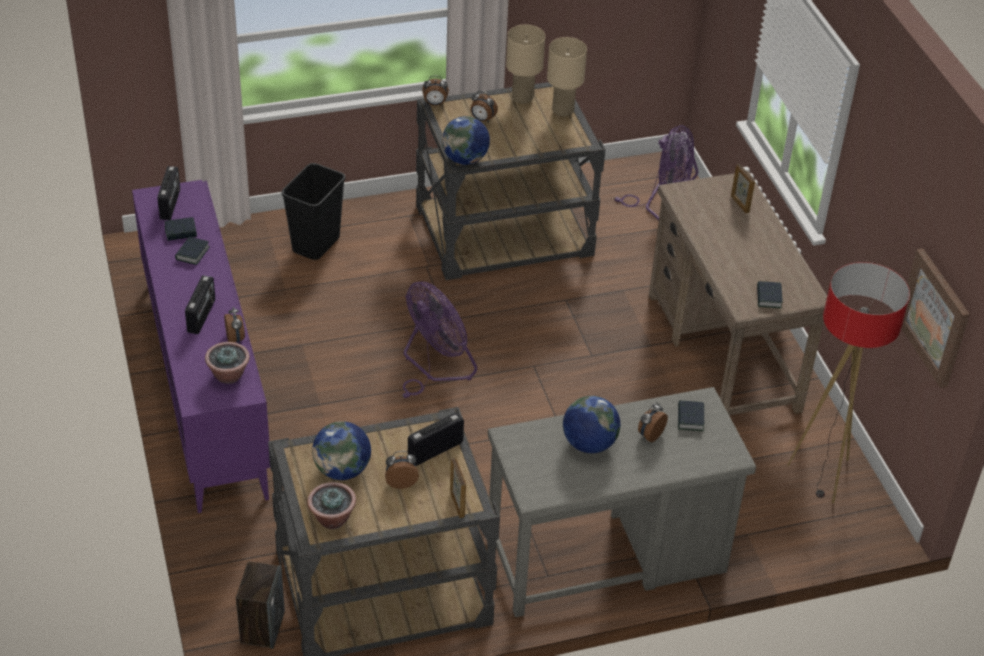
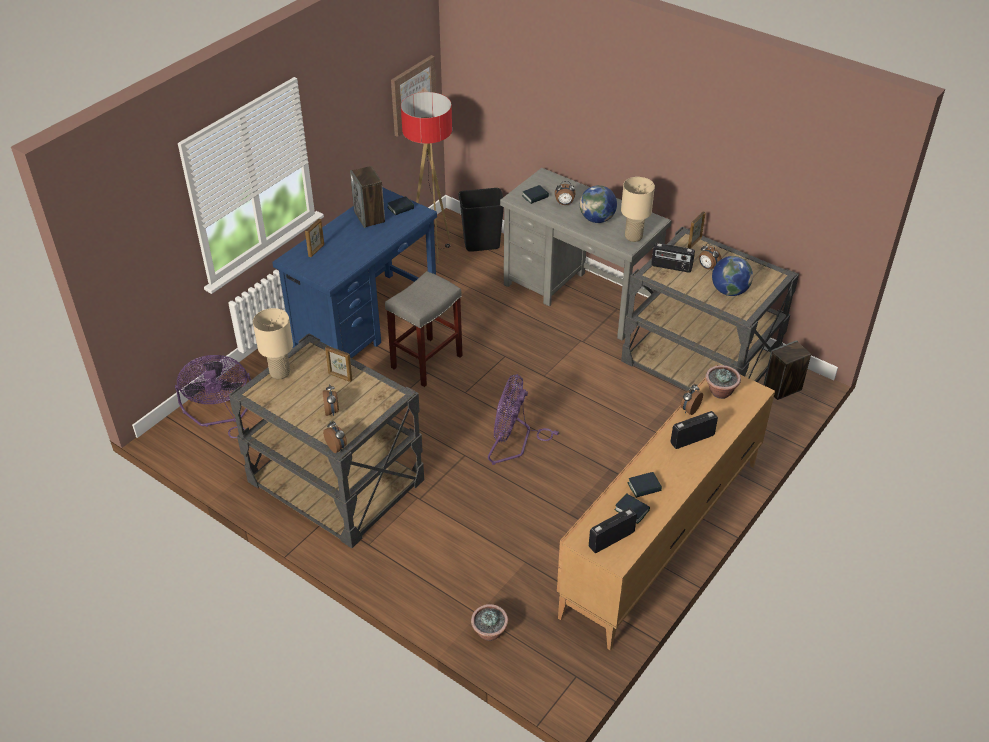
camera: 125 degrees left, 0 degrees up
purple cabinet [132,180,271,513] -> brown cabinet [557,365,775,650]
black trash can [281,163,345,260] -> black trash can moved to [458,188,504,252]
potted plant [307,482,356,529] -> potted plant moved to [471,604,508,641]
globe [442,116,490,165] -> none
beige table lamp [506,25,545,104] -> beige table lamp moved to [621,177,655,242]
brown desk [649,171,827,415] -> blue desk [272,187,437,358]
none -> picture frame [325,346,352,382]
none -> speaker [350,166,385,228]
none -> grey stool [385,271,463,387]

